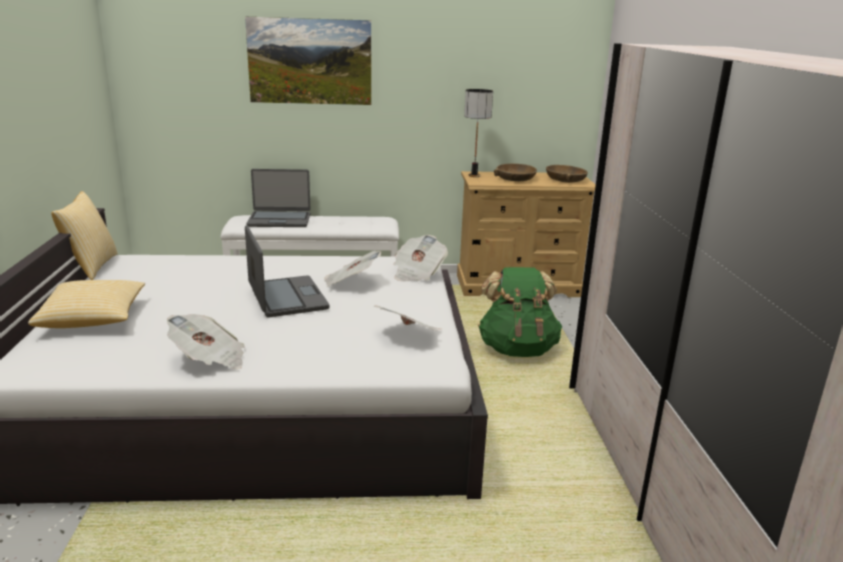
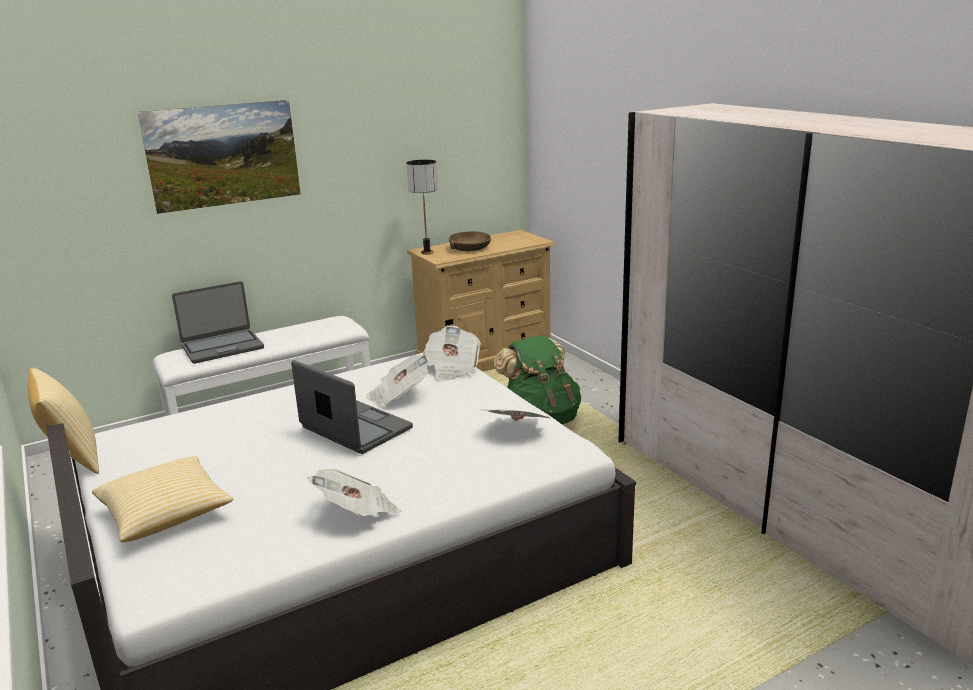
camera: 25 degrees left, 0 degrees up
brown bowl [546,165,588,183] -> none

